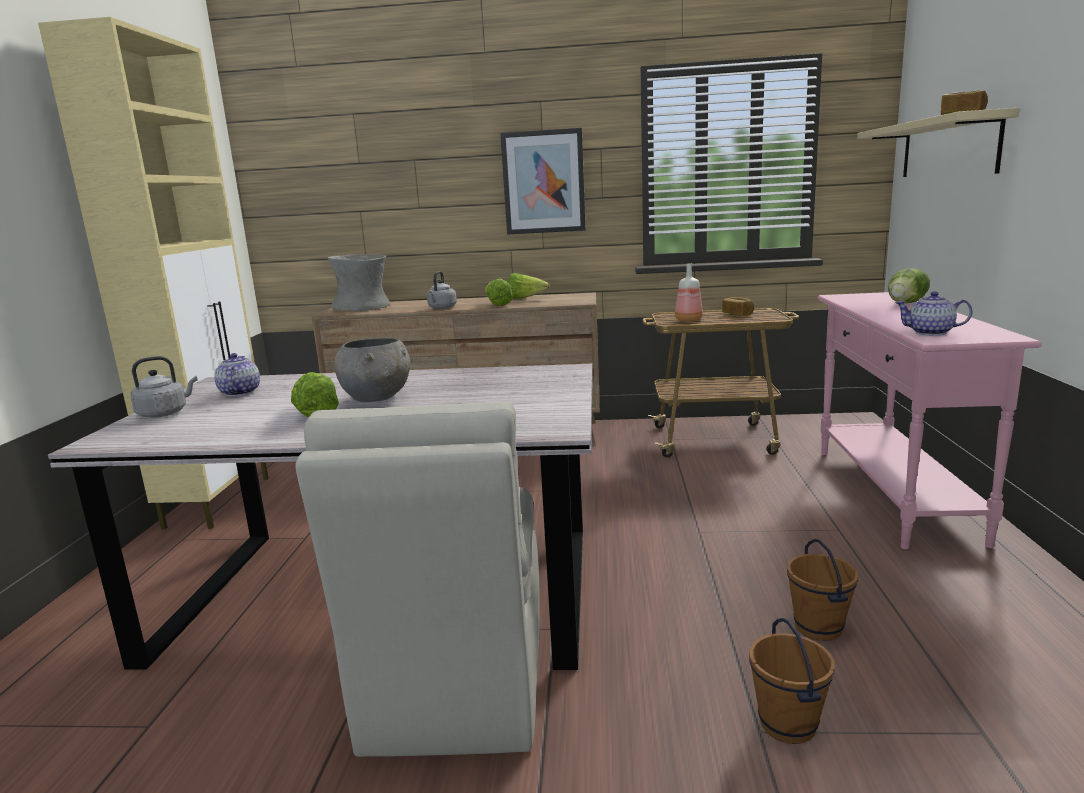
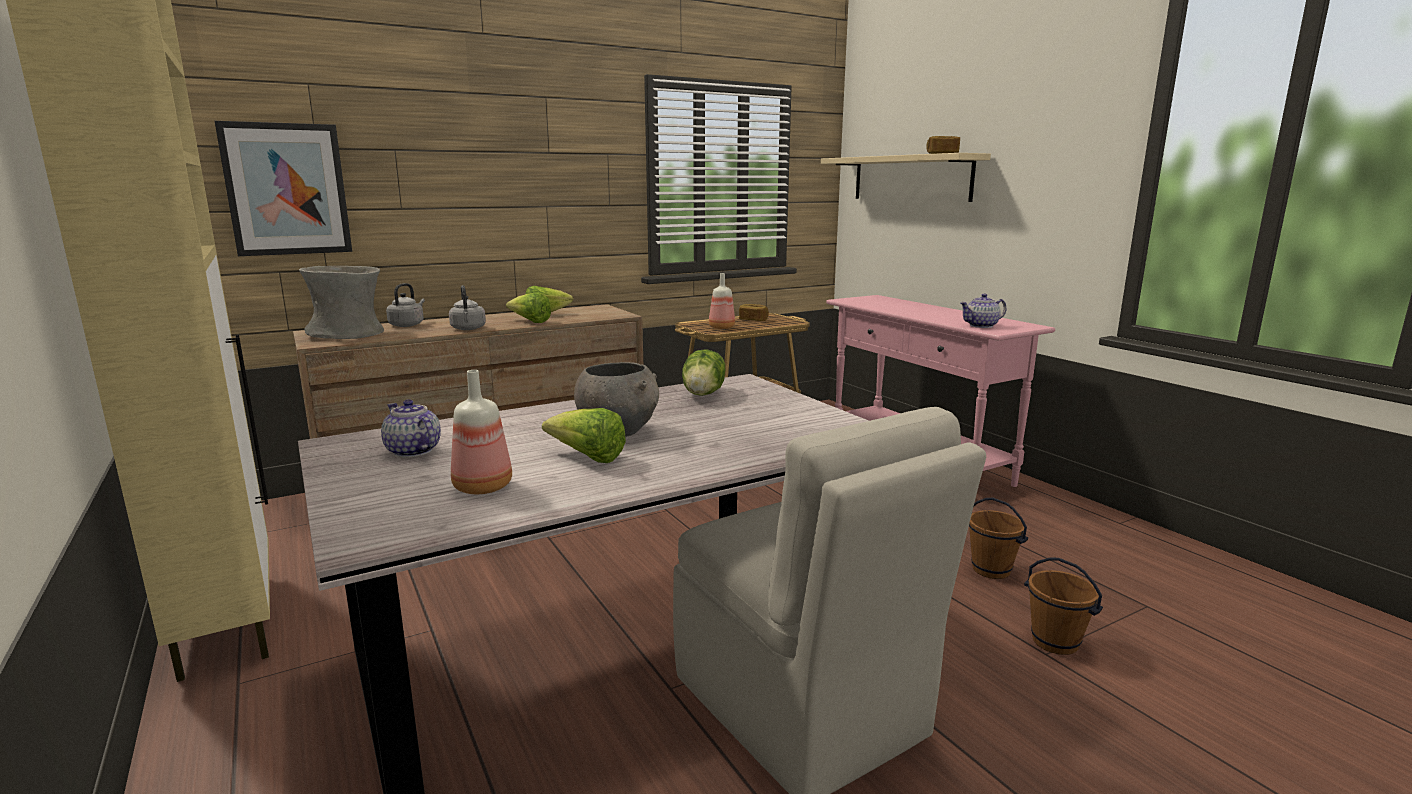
camera: 35 degrees left, 0 degrees up
grey kettle [131,356,198,417] -> grey kettle moved to [386,283,425,327]
picture [500,128,586,235] -> picture moved to [215,121,352,256]
lettuce [888,268,930,303] -> lettuce moved to [682,349,725,396]
none -> bottle [451,370,512,494]

